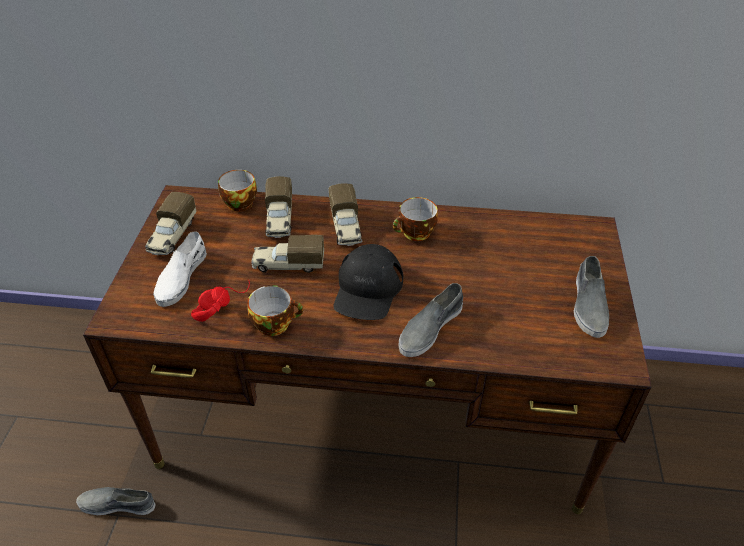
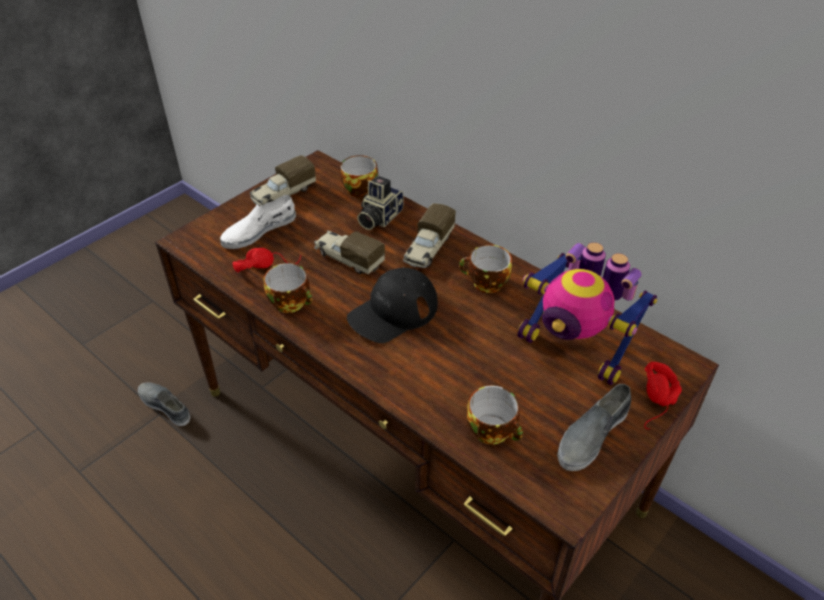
camera: 35 degrees right, 0 degrees up
toy truck [265,176,292,238] -> camera [357,176,404,230]
grey shoe [399,283,463,357] -> none
none -> cup [466,386,523,445]
none -> toy robot [517,242,657,385]
none -> red headphones [644,362,682,429]

